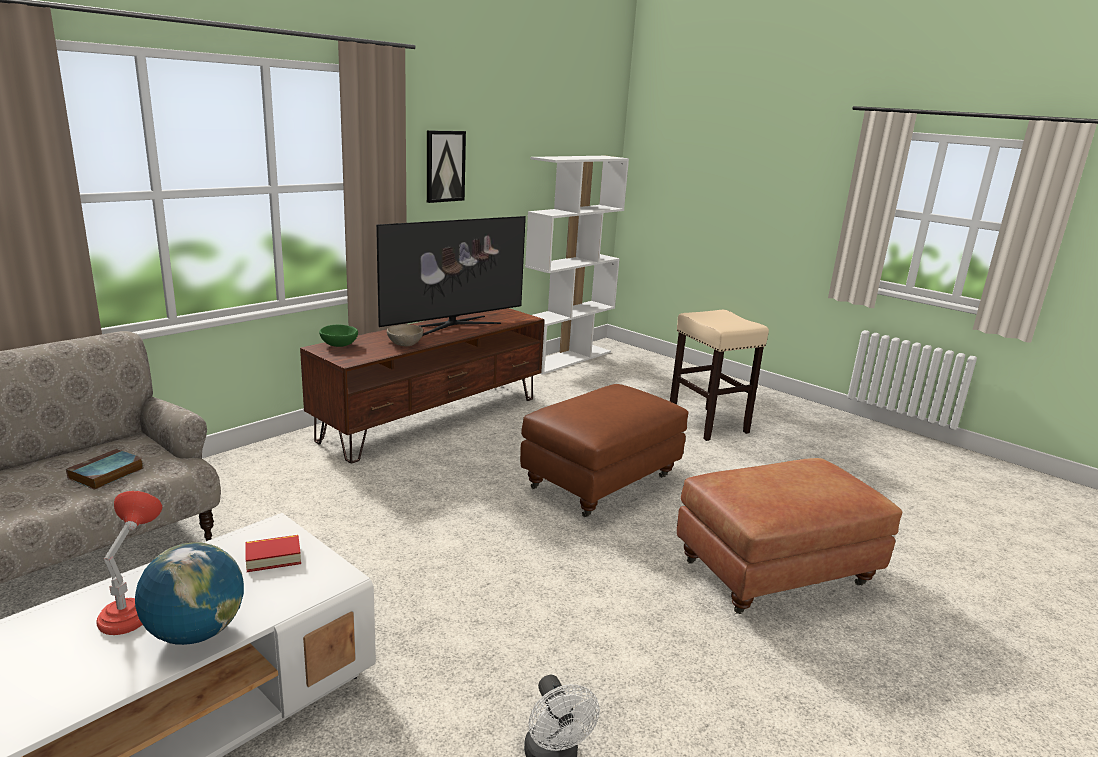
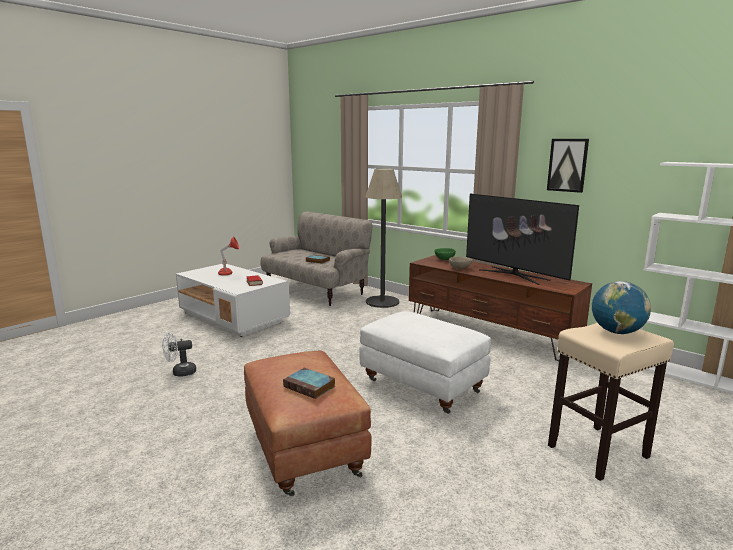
camera: 90 degrees right, 5 degrees down
globe [135,542,244,645] -> globe moved to [592,281,651,334]
brown ottoman [520,384,689,517] -> white ottoman [359,311,491,414]
none -> book [283,368,335,399]
none -> floor lamp [365,169,402,308]

